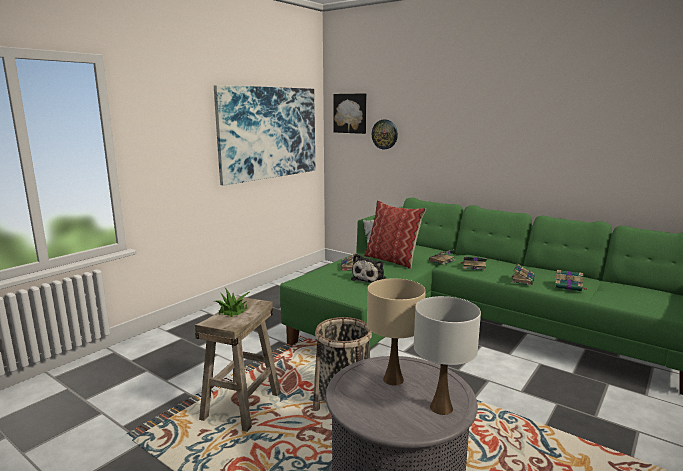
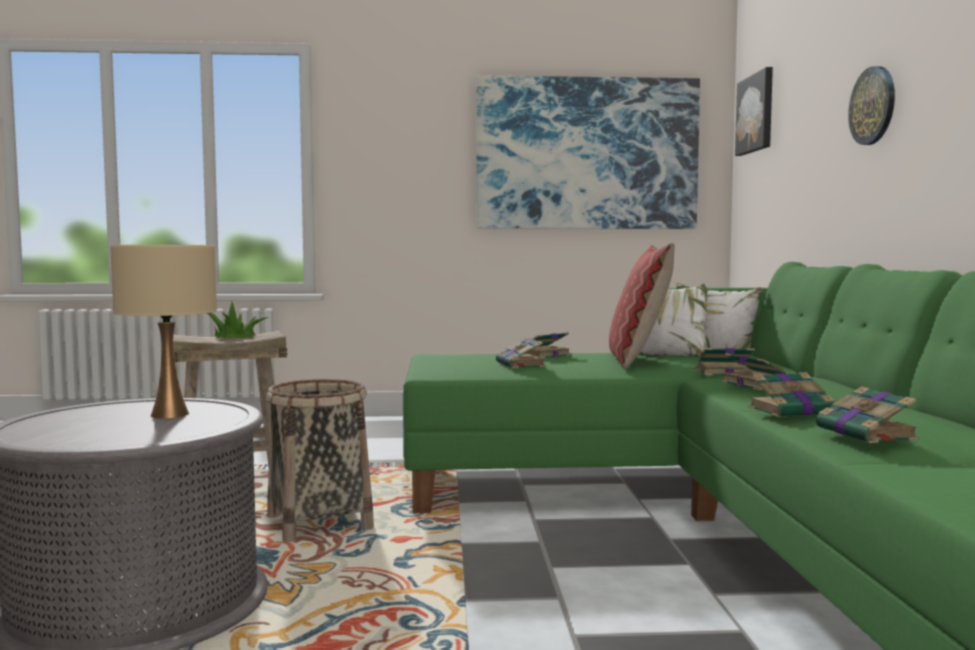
camera: 50 degrees right, 10 degrees down
plush toy [351,254,386,283] -> book [496,337,546,369]
wall clock [372,120,398,149] -> wall clock moved to [848,66,895,145]
white table lamp [414,296,481,415] -> none

